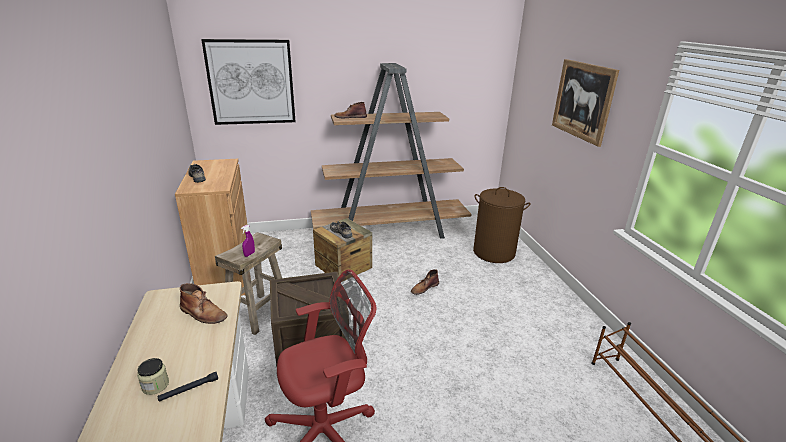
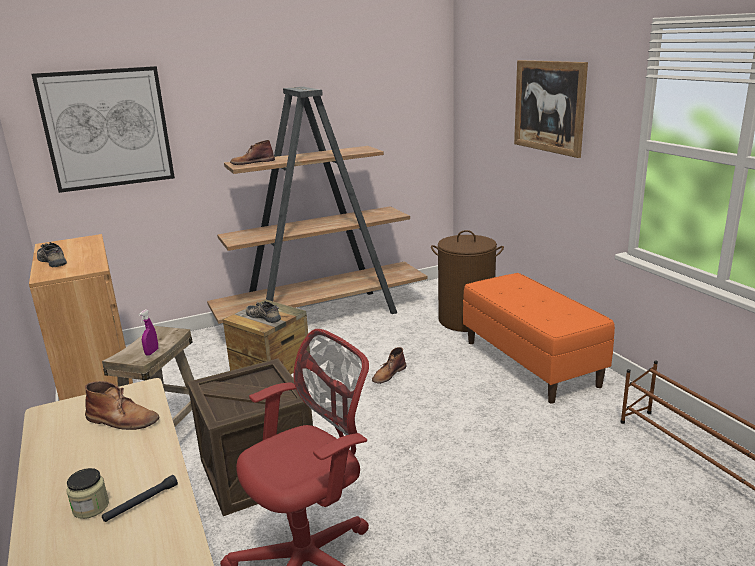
camera: 10 degrees left, 5 degrees down
none -> orange bench [463,273,615,404]

